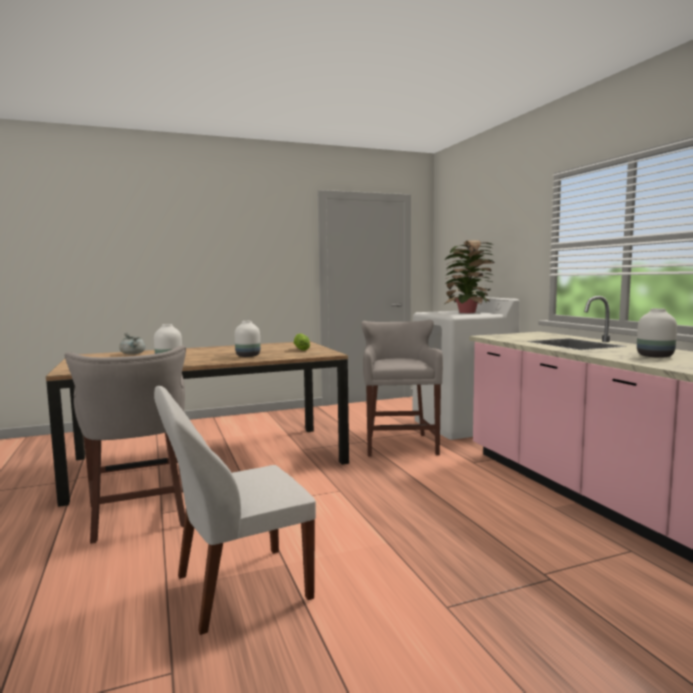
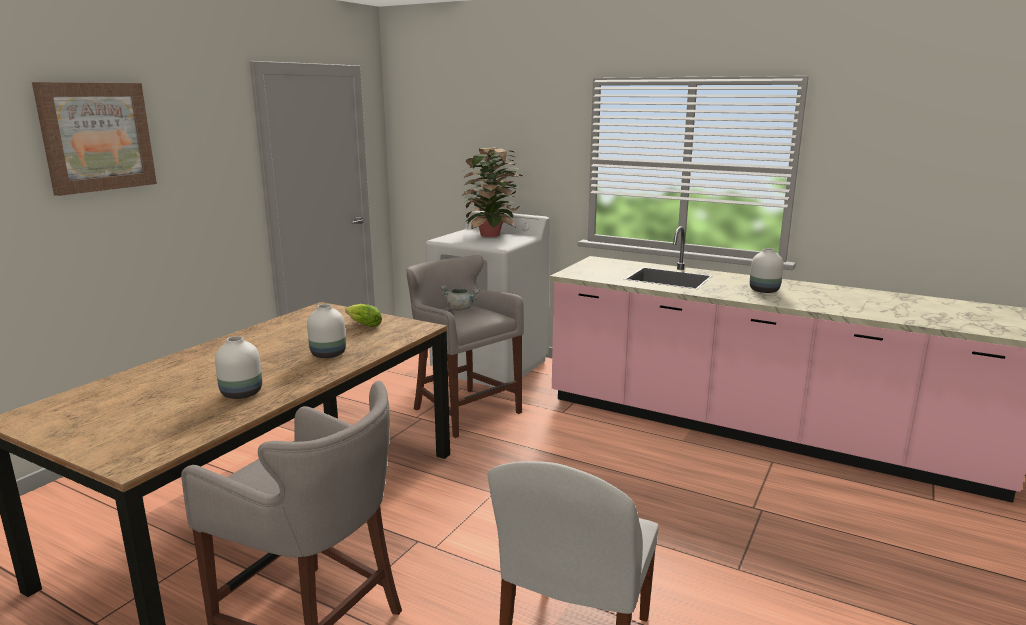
camera: 40 degrees left, 10 degrees up
grey cooking pot [119,332,145,355] -> grey cooking pot moved to [440,285,480,311]
none -> picture [32,82,157,196]

